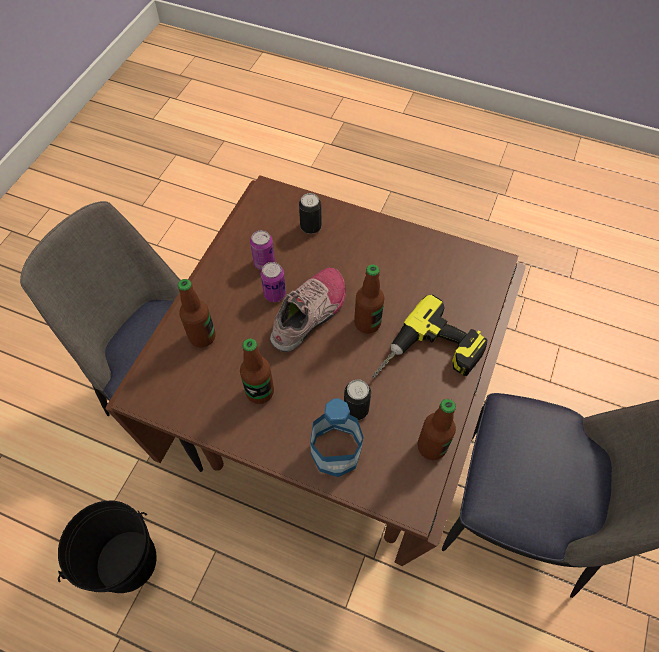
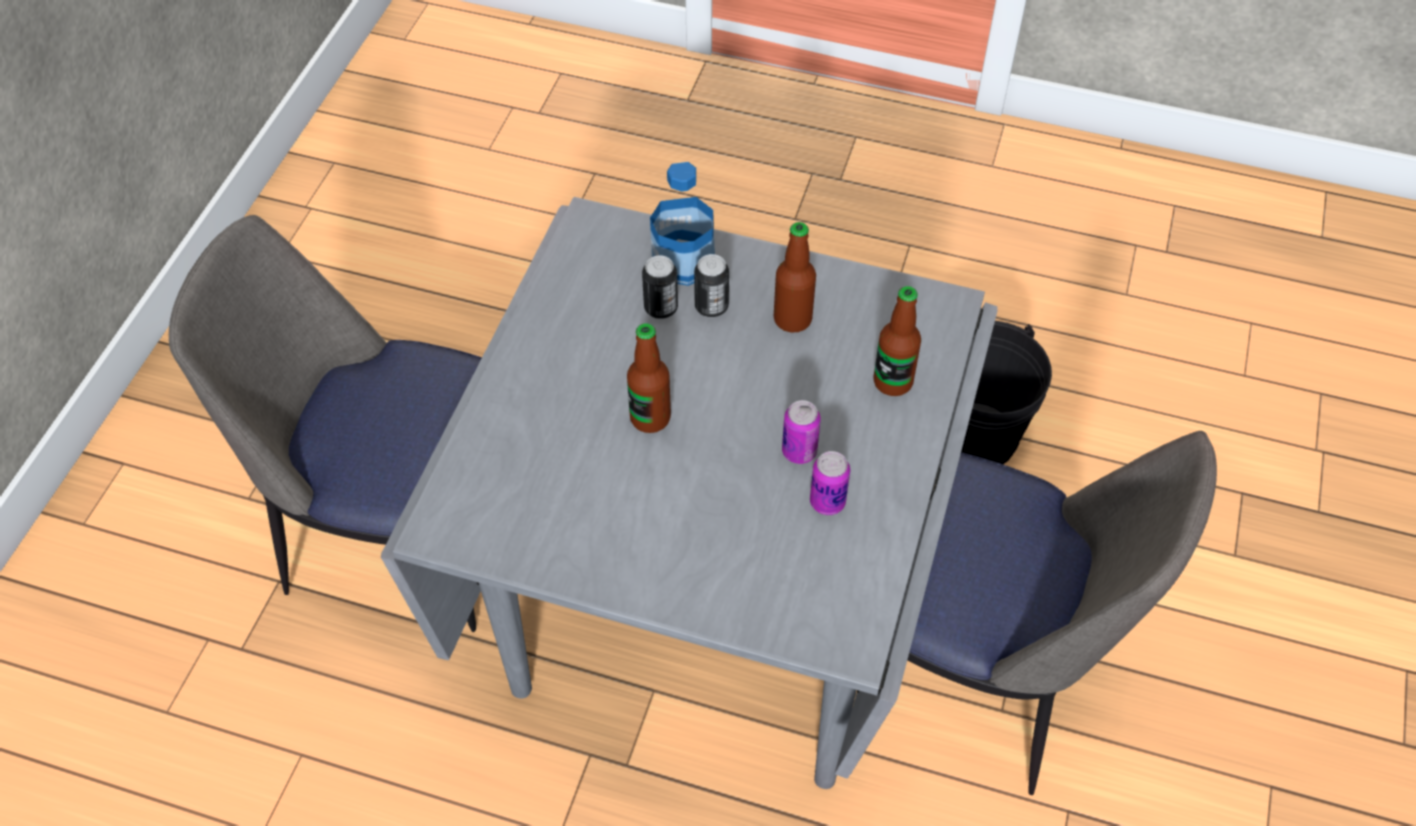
camera: 175 degrees right, 5 degrees down
brown dining table [105,176,526,566] -> grey dining table [381,197,998,789]
shoe [270,268,345,352] -> none
can [299,193,322,234] -> can moved to [694,254,729,318]
power drill [372,295,488,378] -> none
bottle [417,399,456,460] -> none

